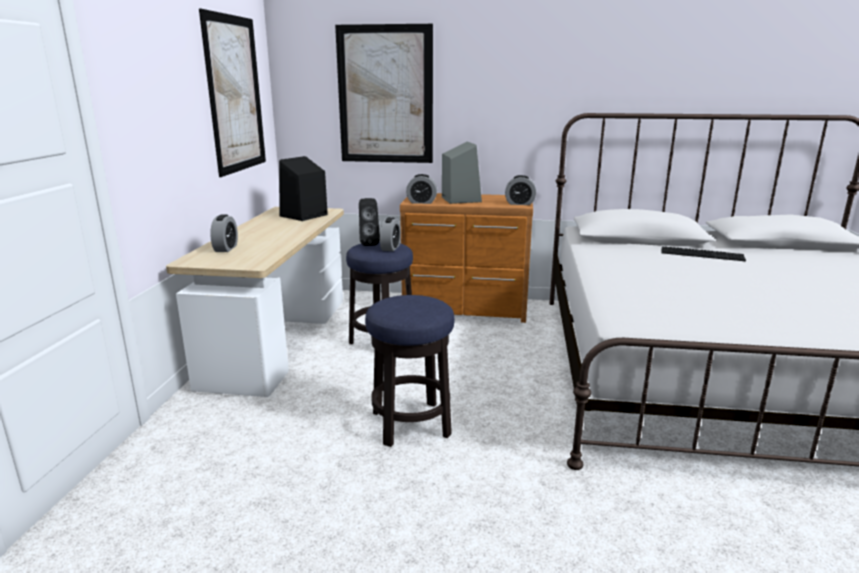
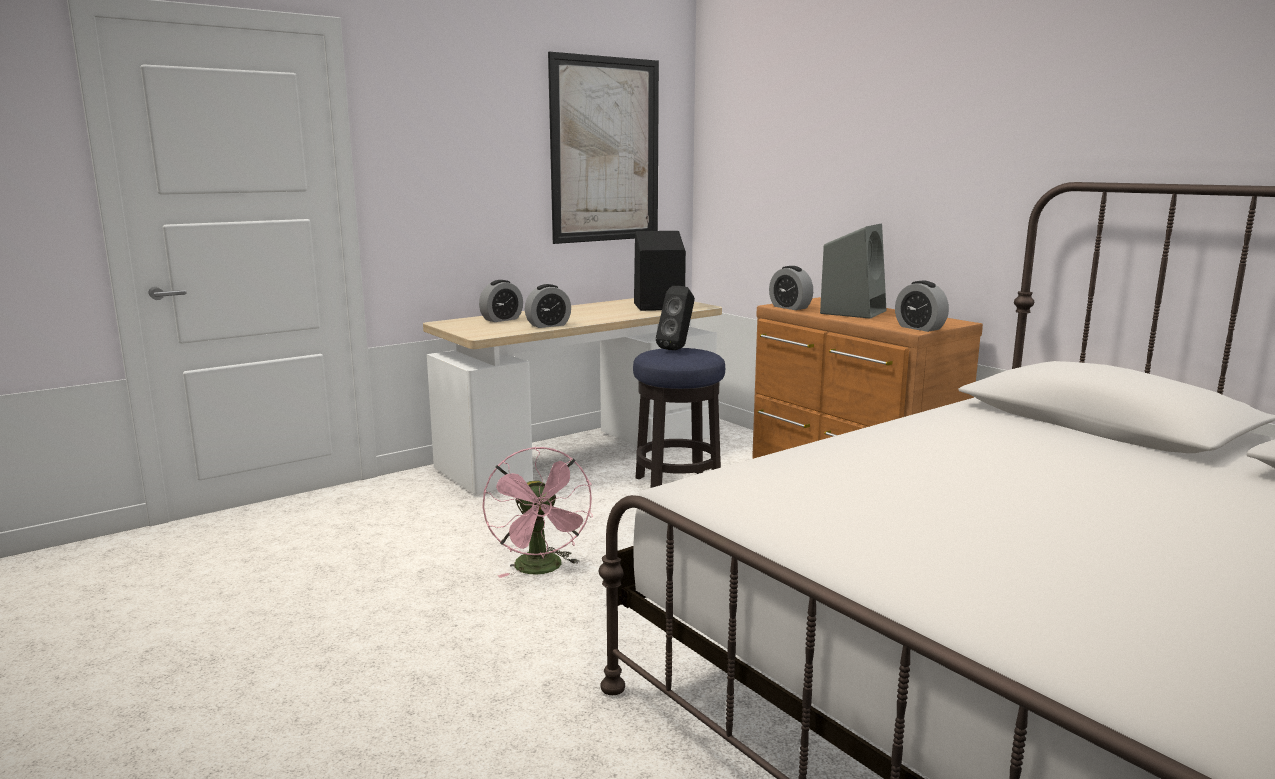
camera: 45 degrees right, 5 degrees down
picture [335,24,433,163] -> none
stool [365,295,454,447] -> pink fan [482,447,593,578]
alarm clock [380,217,401,251] -> alarm clock moved to [525,284,571,328]
keyboard [661,246,746,261] -> none

